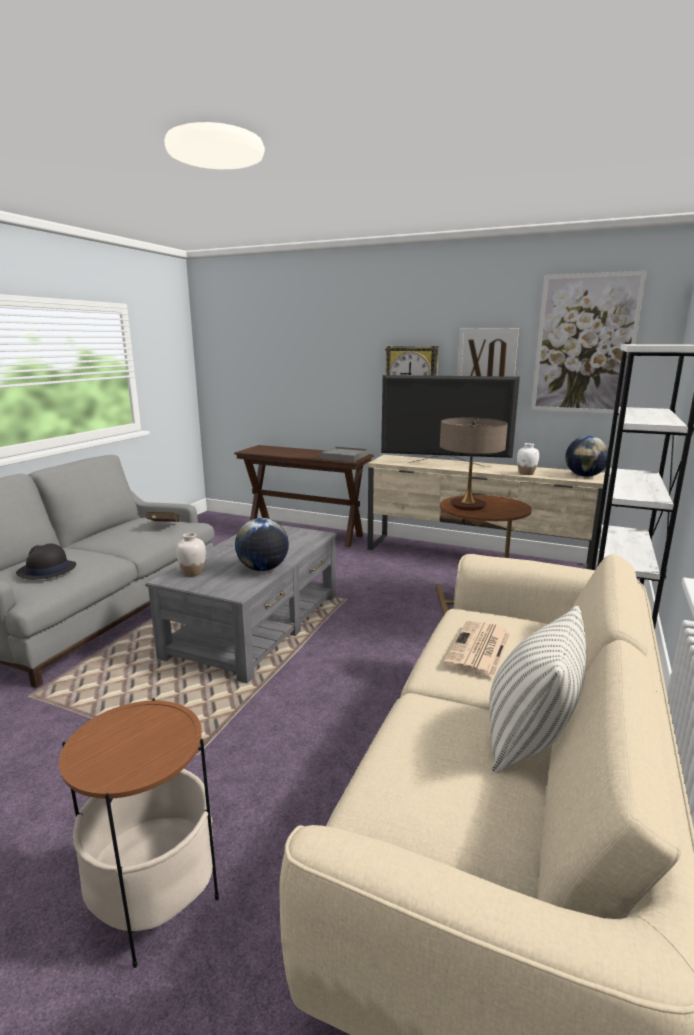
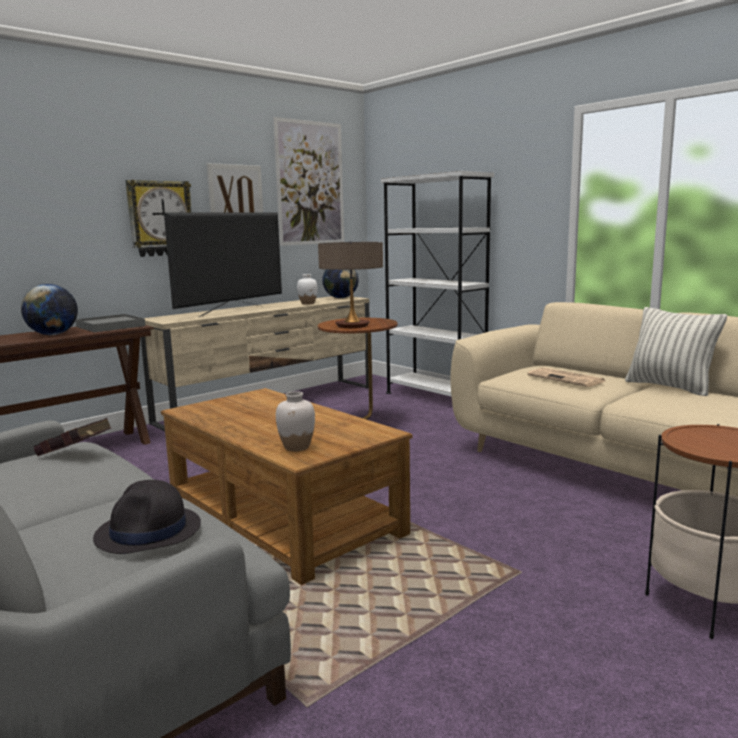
camera: 65 degrees left, 5 degrees down
grey coffee table [145,525,337,683] -> brown coffee table [161,388,413,585]
globe [235,518,289,571] -> globe moved to [21,284,78,335]

